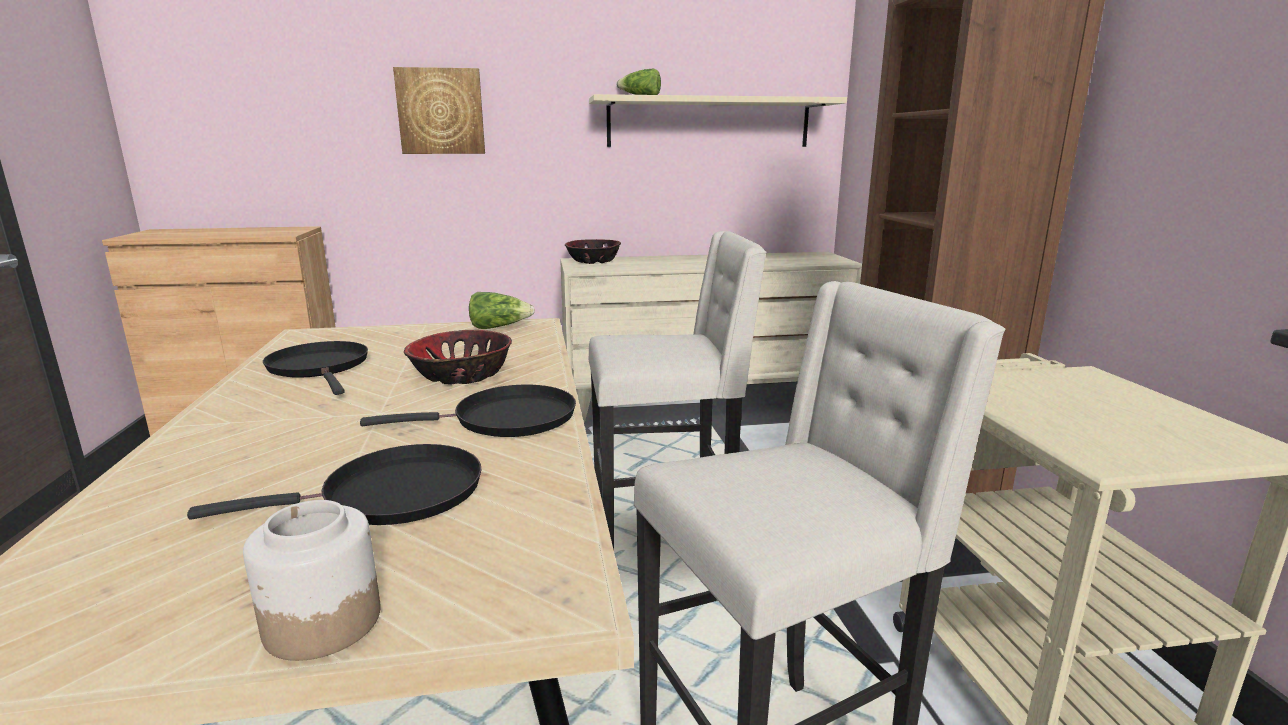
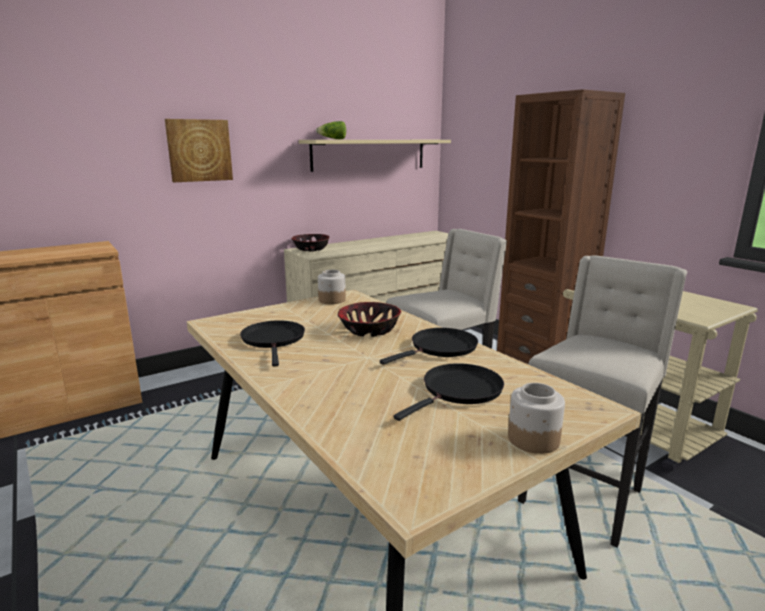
camera: 25 degrees left, 0 degrees up
black frying pan [263,341,368,395] -> black frying pan turned 45 degrees clockwise [240,320,305,367]
lettuce [469,292,535,329] -> jar [318,270,346,304]

